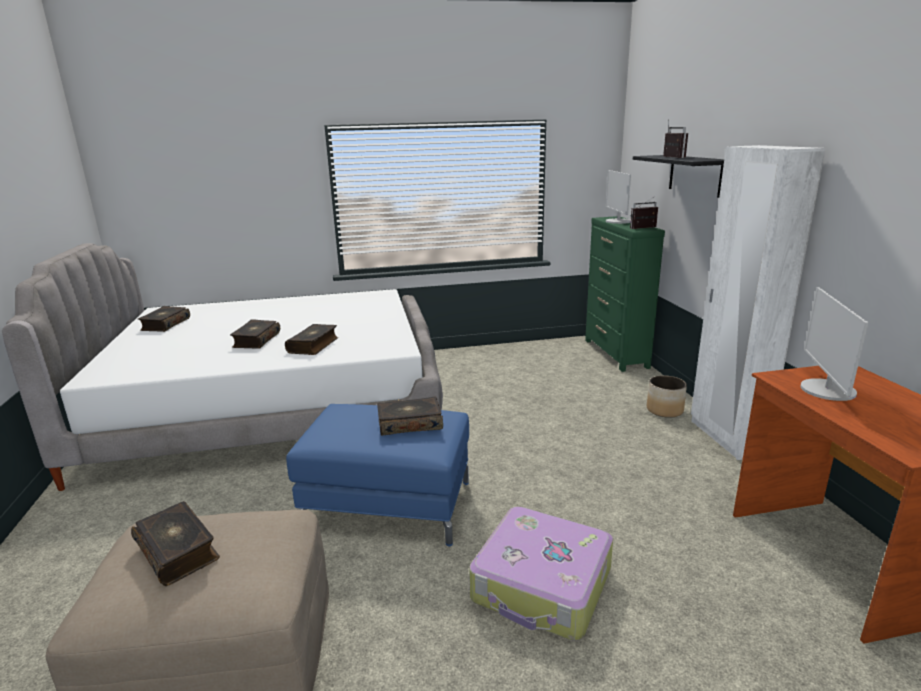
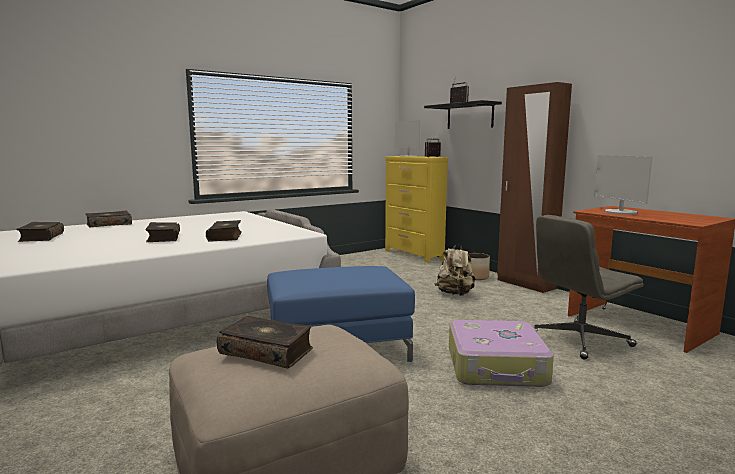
camera: 25 degrees left, 10 degrees down
book [377,397,443,435] -> book moved to [86,210,132,228]
green dresser [585,216,665,372] -> yellow dresser [385,156,448,263]
white wardrobe [691,145,826,460] -> brown wardrobe [497,82,572,293]
none -> beige backpack [434,243,476,296]
none -> grey office chair [533,215,643,360]

